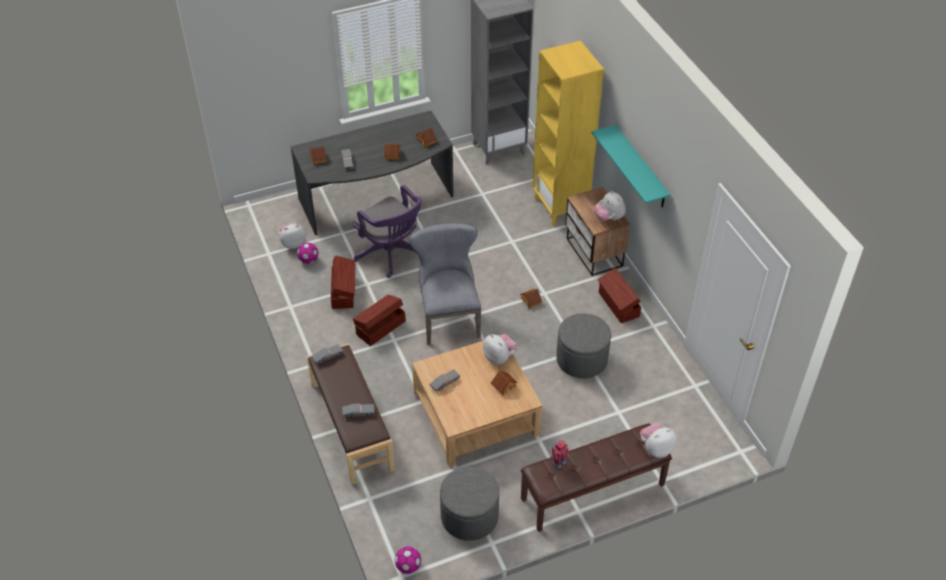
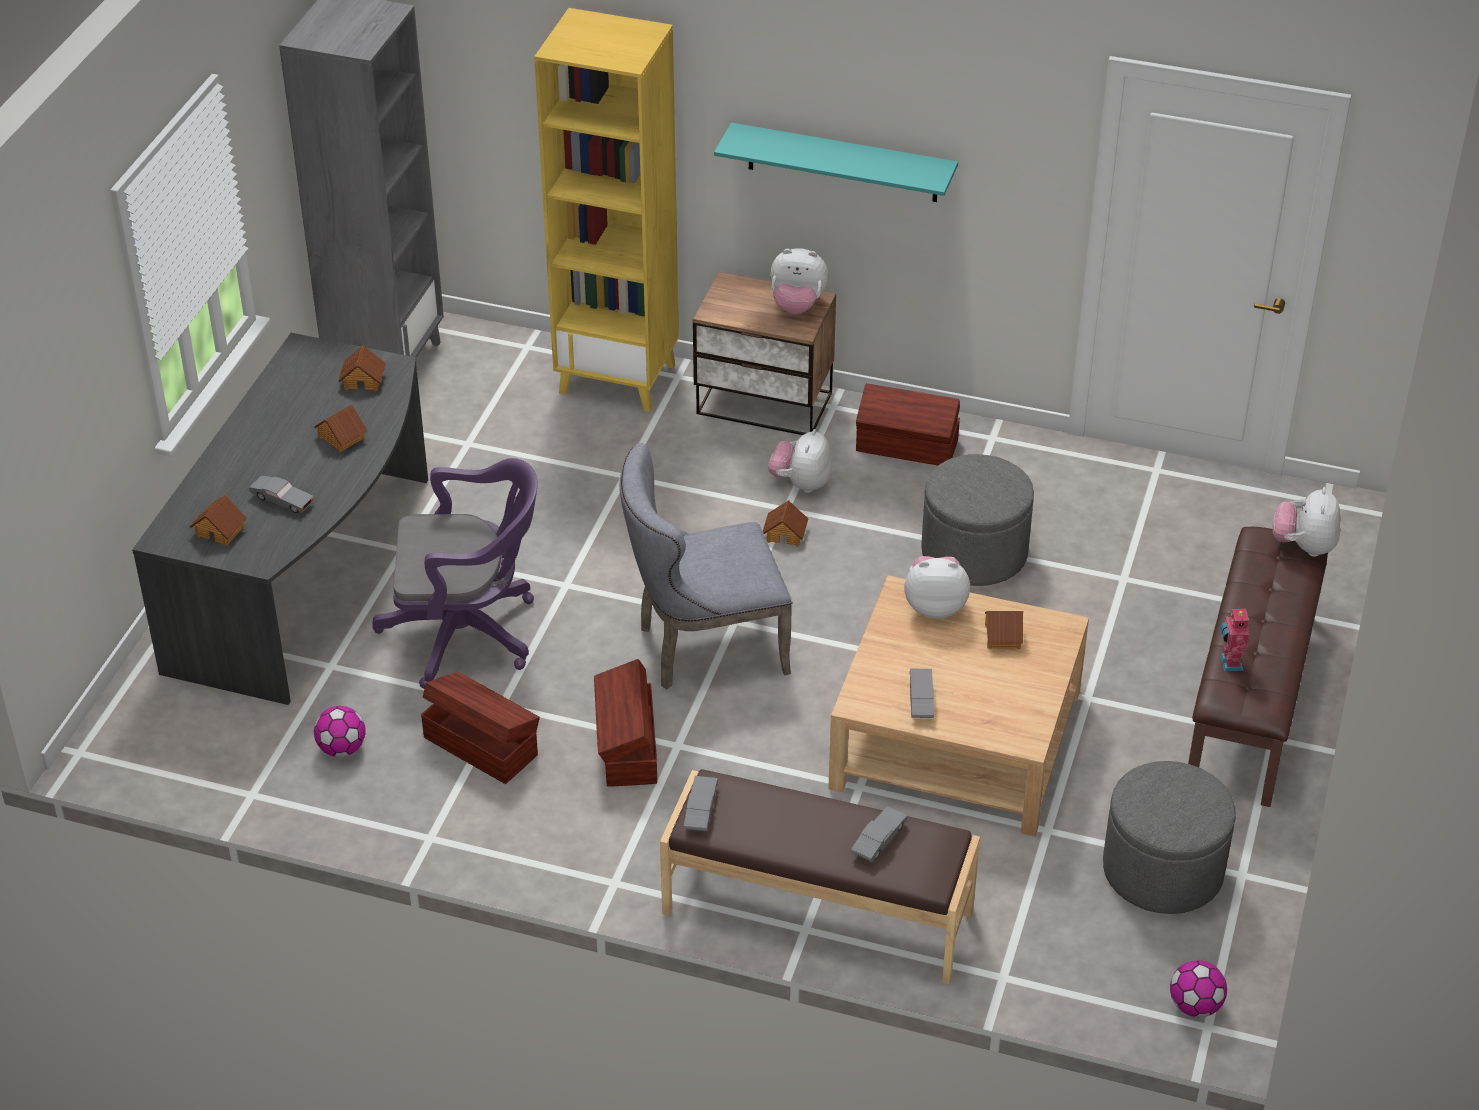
camera: 50 degrees left, 5 degrees down
plush toy [279,222,306,249] -> plush toy moved to [768,429,831,493]
grey chair [410,224,481,345] -> grey chair turned 45 degrees counterclockwise [620,443,793,689]

